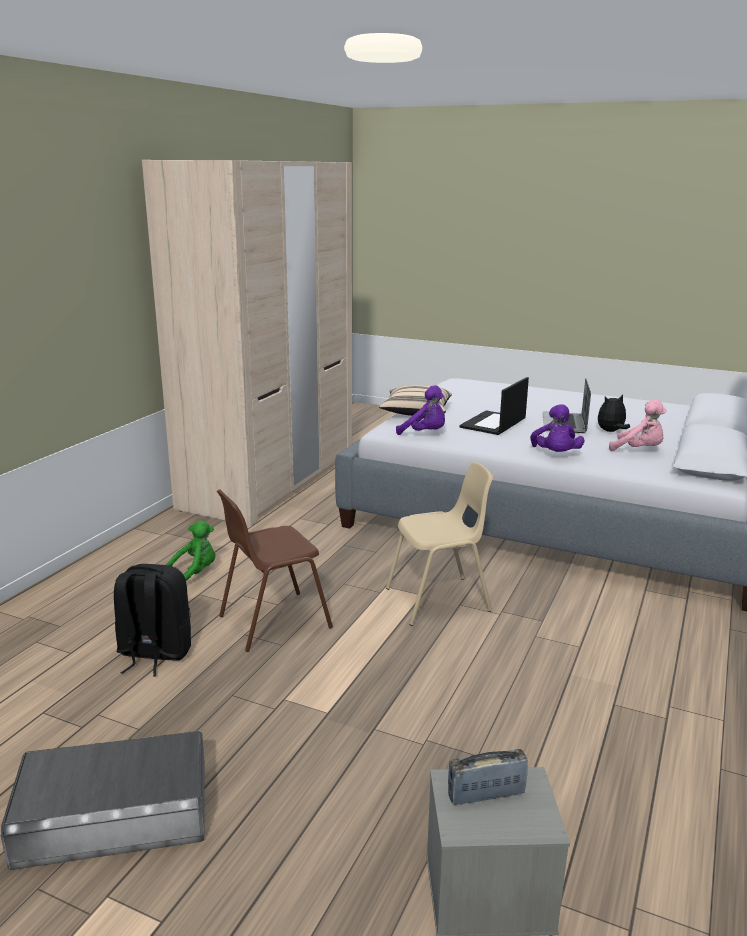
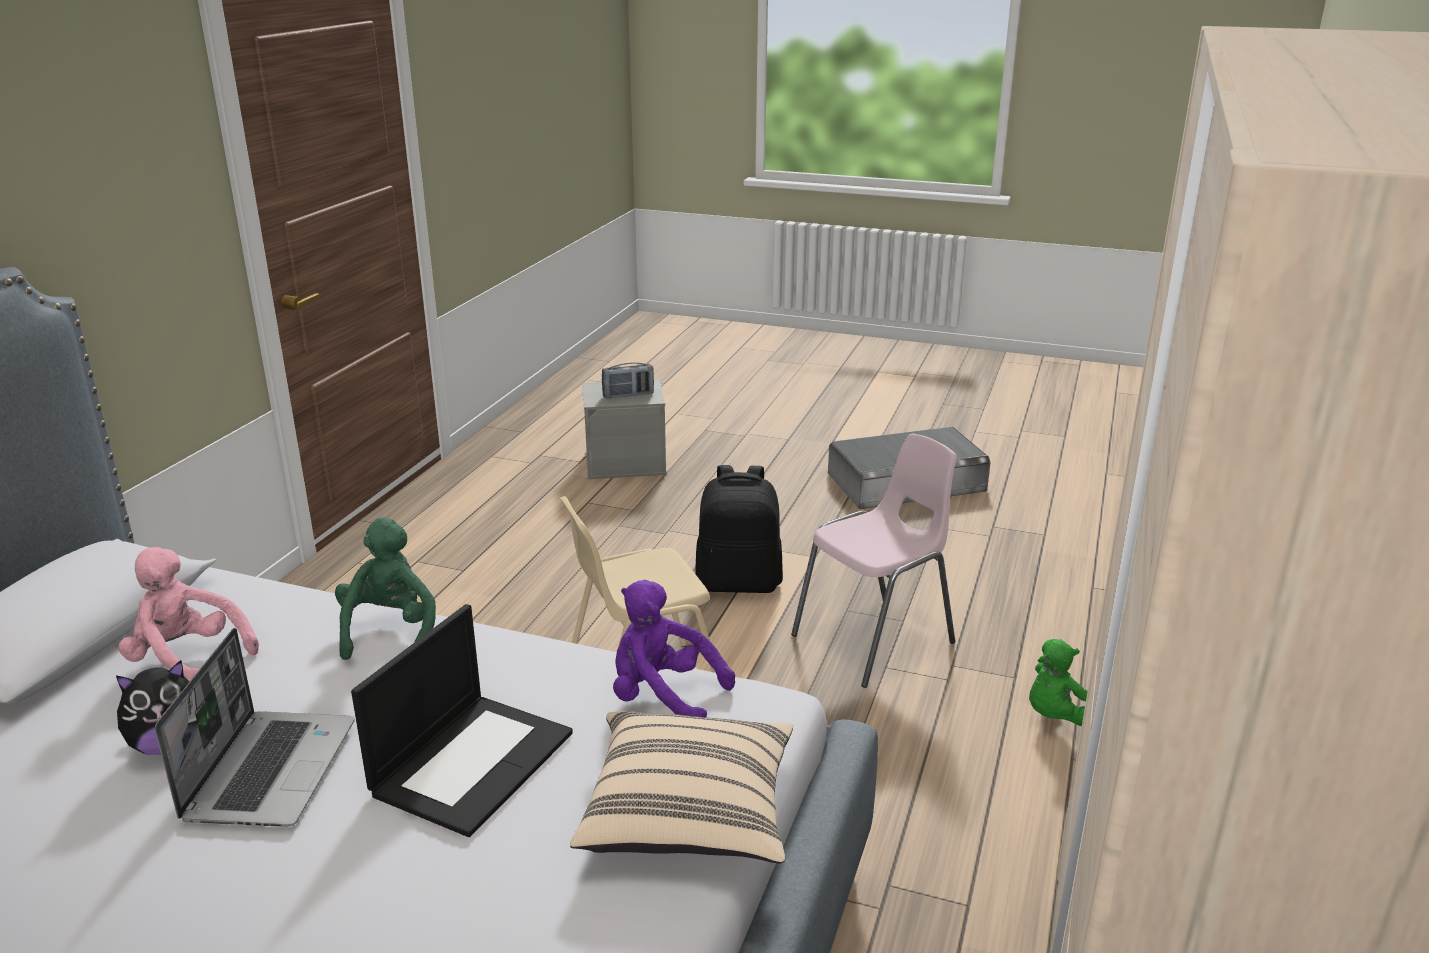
camera: 175 degrees right, 5 degrees up
black backpack [114,564,191,677] -> black backpack moved to [695,465,783,593]
brown chair [217,489,333,652] -> pink chair [791,434,957,688]
purple plush toy [530,404,584,452] -> green plush toy [335,518,436,660]

